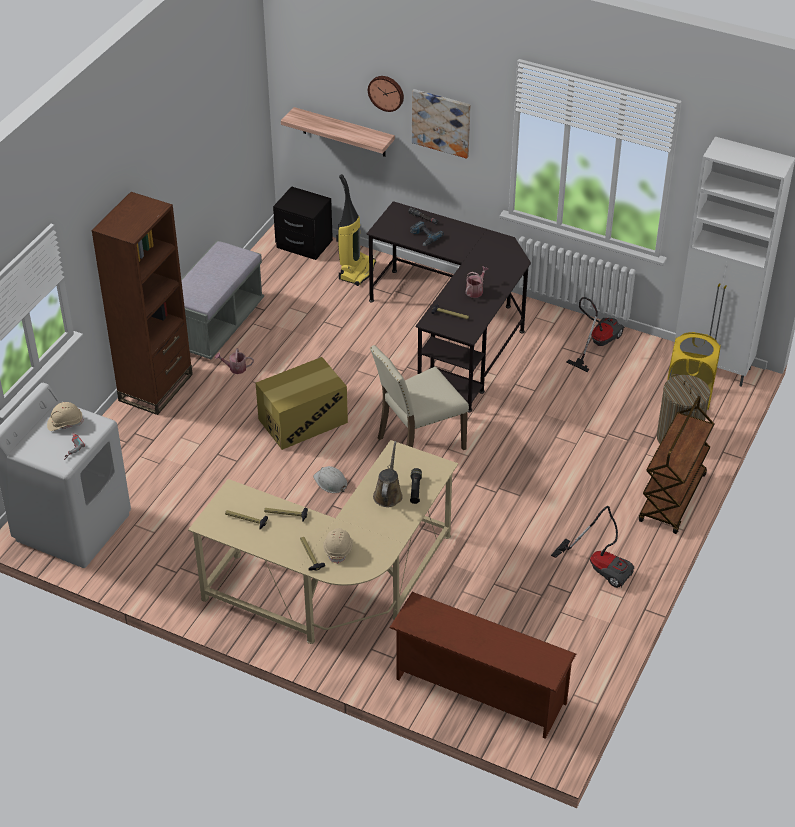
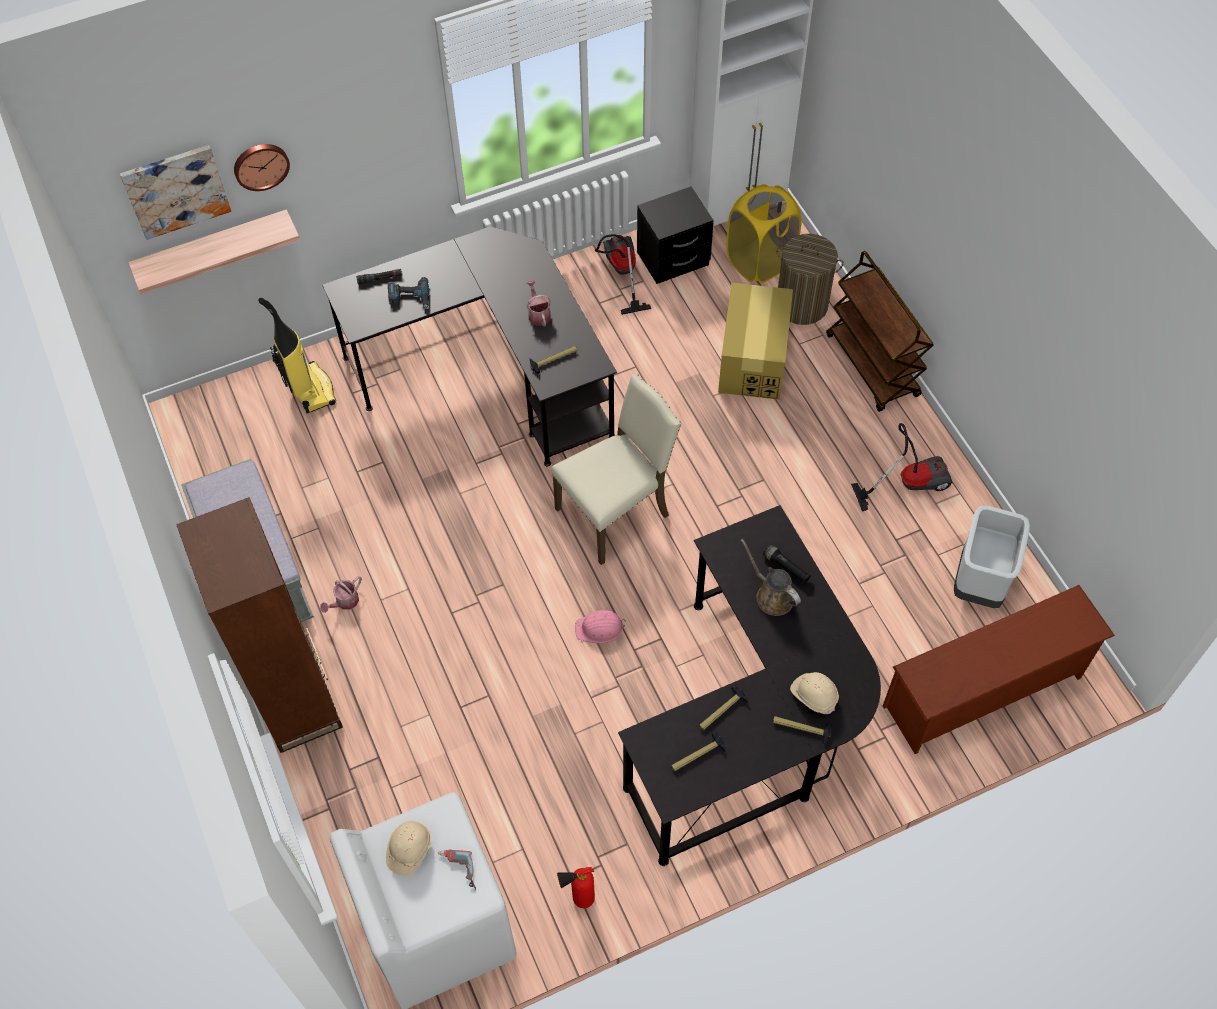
camera: 50 degrees left, 15 degrees up
beige desk [188,440,458,644] -> black desk [618,505,881,866]
cardboard box [256,357,348,450] -> cardboard box moved to [718,283,793,400]
black nightstand [273,186,333,260] -> black nightstand moved to [637,187,714,284]
white hard hat [313,466,347,493] -> pink hard hat [575,610,626,643]
beige chair [370,345,469,450] -> beige chair turned 135 degrees counterclockwise [551,374,682,565]
picture [412,89,471,159] -> picture moved to [120,145,231,240]
none -> fire extinguisher [557,867,595,908]
none -> grey trash can [954,505,1030,608]

